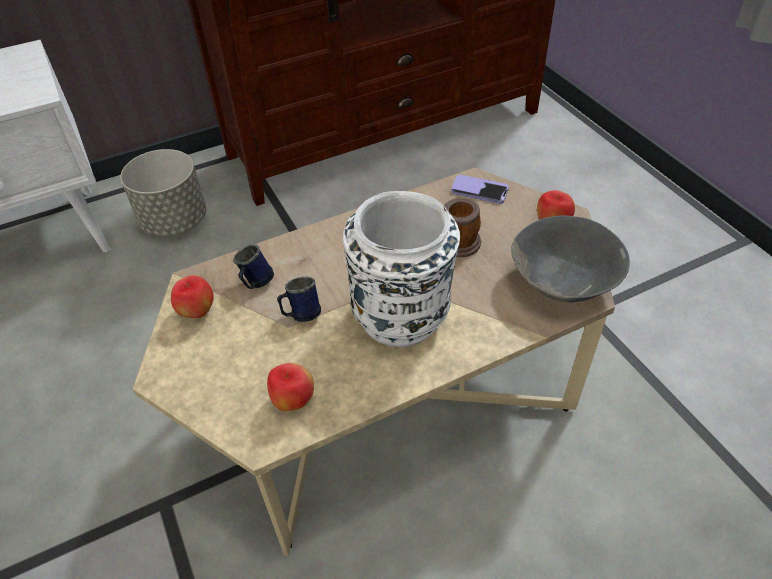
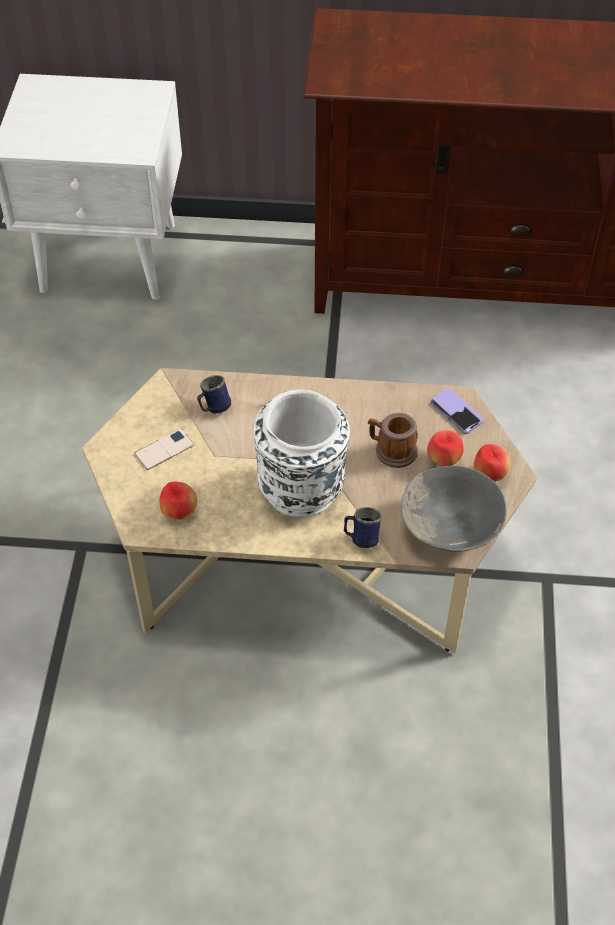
camera: 30 degrees right, 5 degrees up
grey planter [120,149,206,237] -> none
apple [171,275,214,318] -> apple moved to [427,430,464,466]
blue mug [277,276,321,322] -> blue mug moved to [344,507,382,548]
none -> phone [134,429,194,470]

